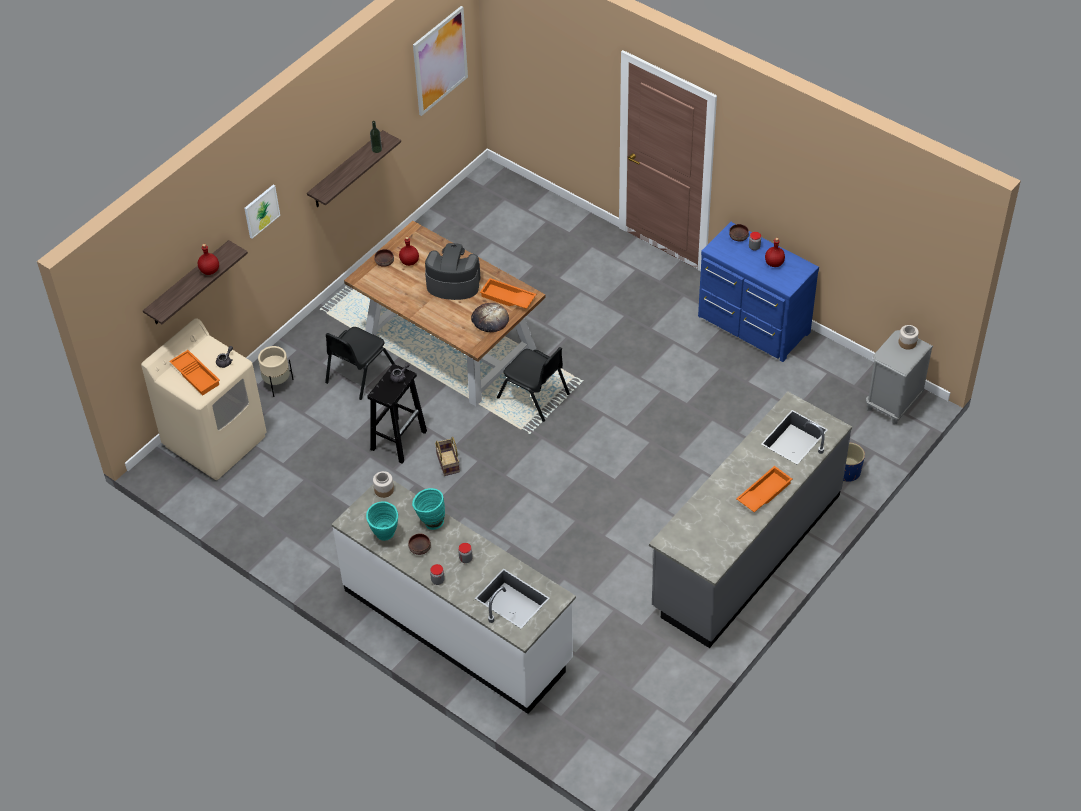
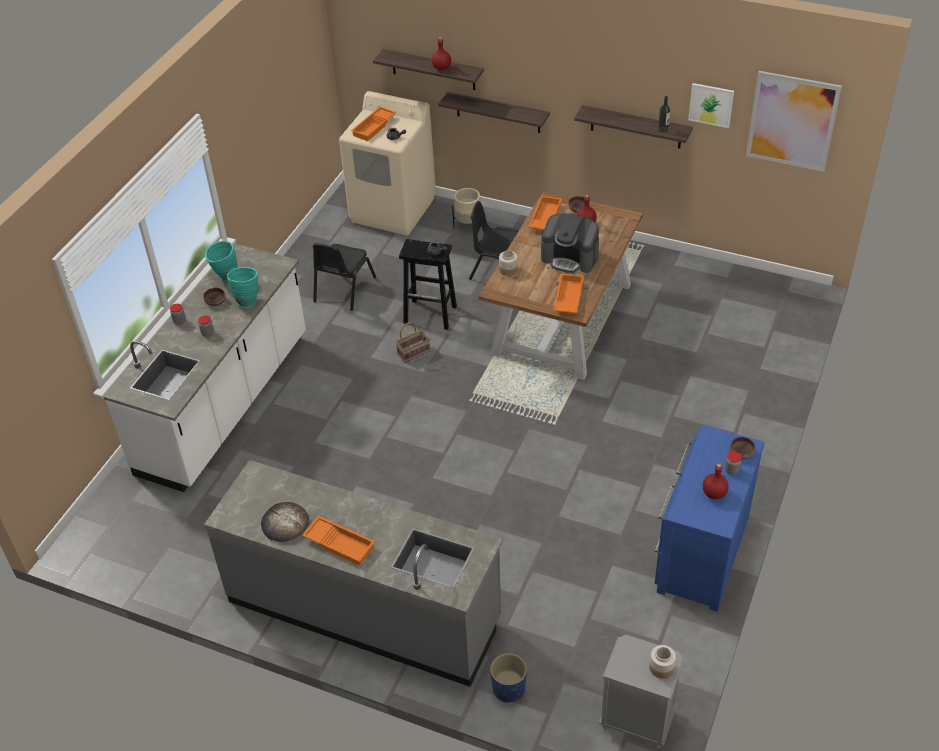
camera: 75 degrees right, 5 degrees down
picture [244,185,280,239] -> picture moved to [688,83,734,128]
jar [373,471,394,498] -> jar moved to [499,251,518,276]
coffee machine [425,243,481,300] -> coffee machine turned 120 degrees clockwise [541,213,599,273]
bread [471,303,509,332] -> bread moved to [261,502,309,542]
black chair [497,347,570,422] -> black chair moved to [313,243,376,311]
none -> shelf [438,92,550,133]
none -> orange tray [528,196,562,230]

